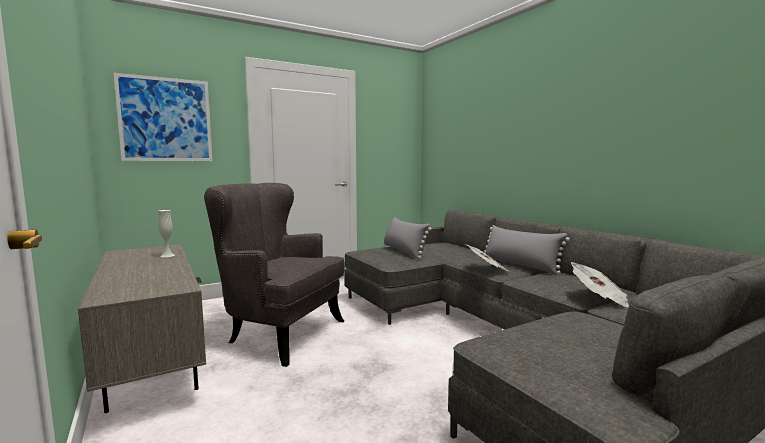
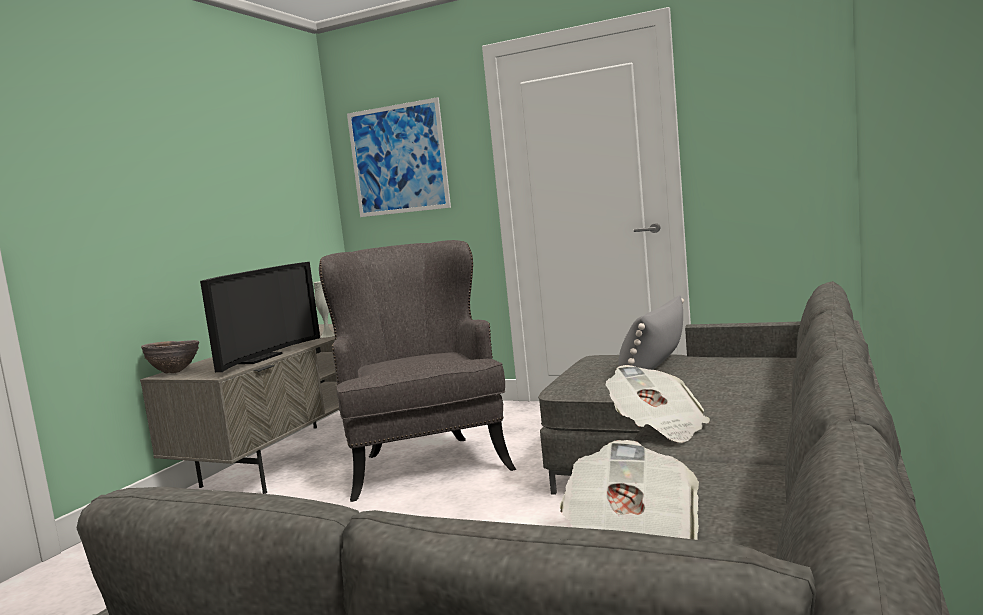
camera: 55 degrees right, 0 degrees up
grey pillow [484,225,570,275] -> none
none -> brown bowl [141,340,199,373]
none -> television [200,262,320,372]

